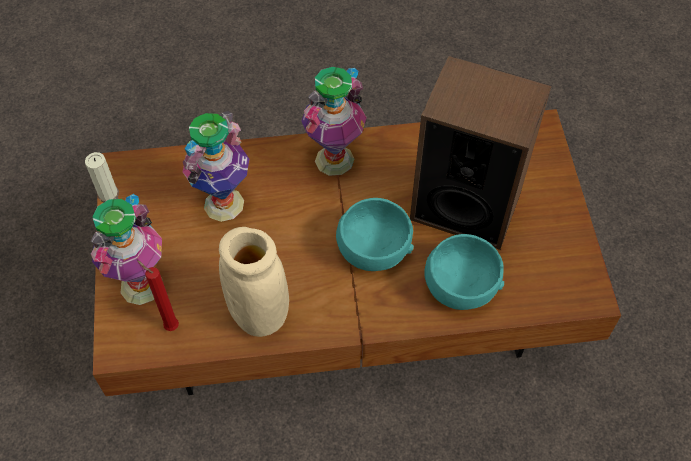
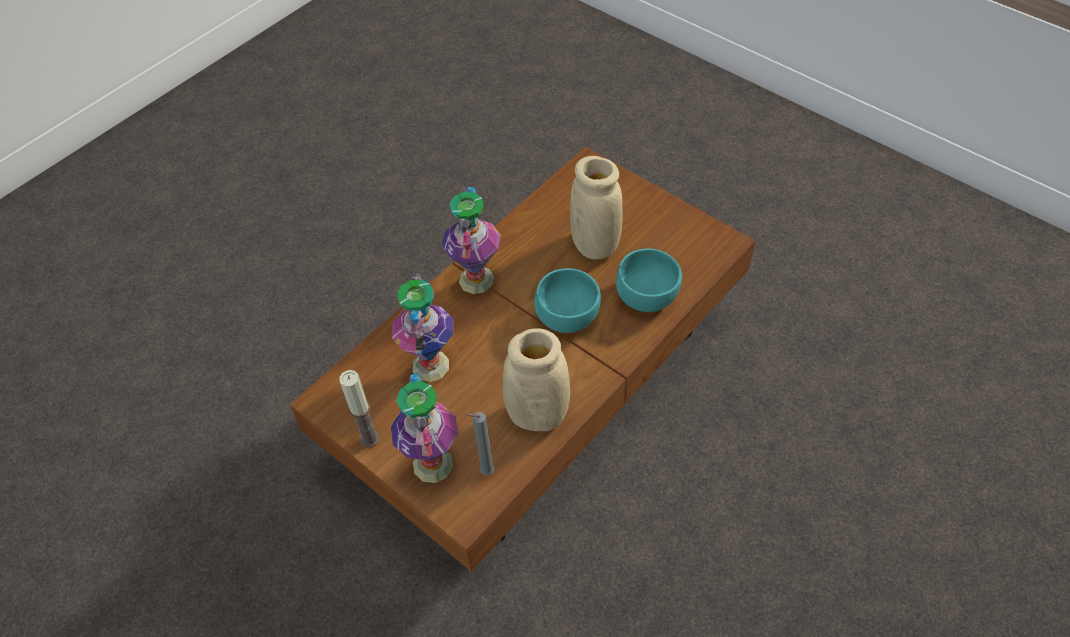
camera: 40 degrees left, 5 degrees down
red candle [137,260,179,331] -> grey candle [465,412,494,475]
speaker [410,56,552,250] -> beige vase [570,156,623,260]

